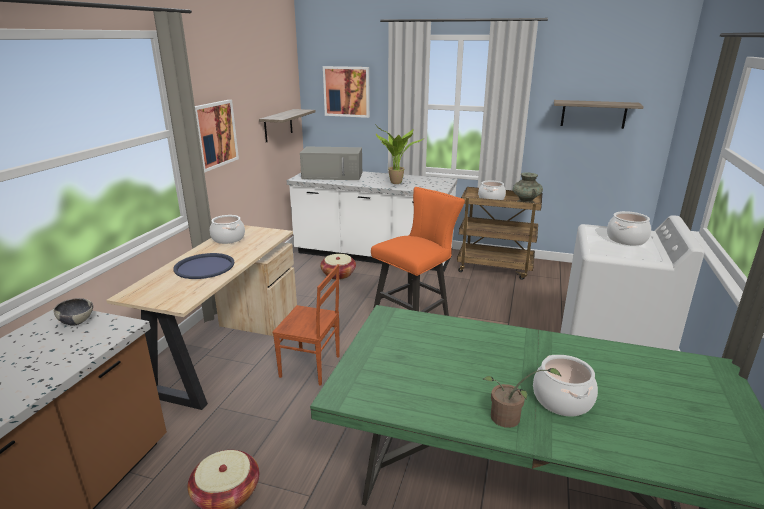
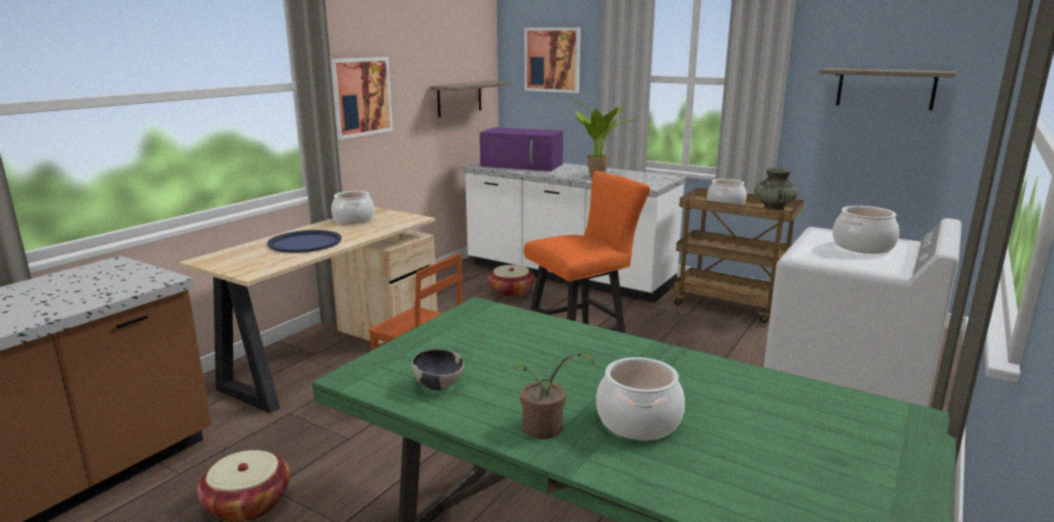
camera: 15 degrees right, 5 degrees down
bowl [53,298,93,326] -> bowl moved to [412,349,464,391]
grey microwave [300,146,362,180] -> purple microwave [480,127,563,171]

